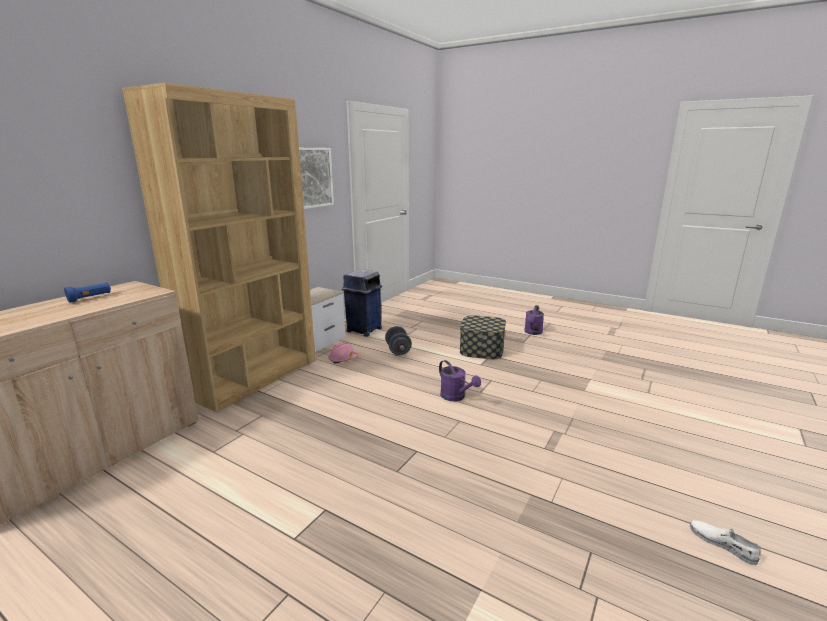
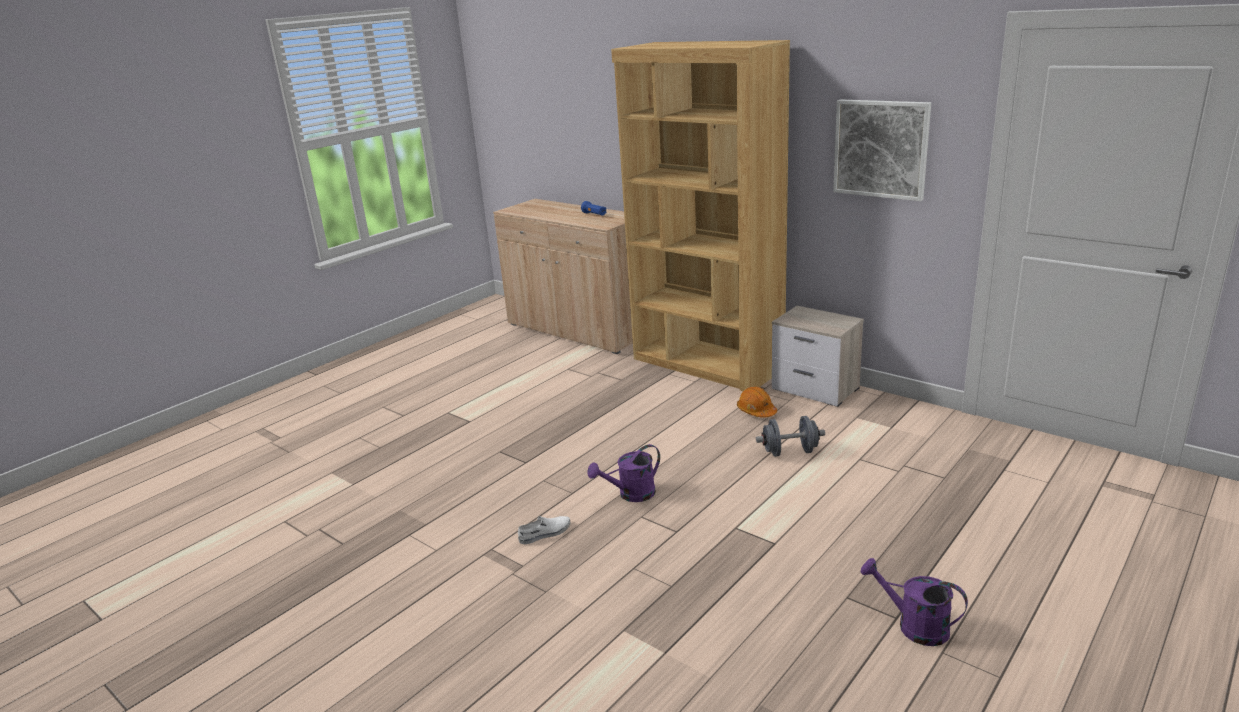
camera: 100 degrees right, 5 degrees up
pink hard hat [329,343,359,364] -> orange hard hat [737,387,777,418]
blue trash can [342,269,382,337] -> none
storage box [460,315,506,359] -> none
white shoe [690,520,761,565] -> white shoe moved to [518,516,571,544]

